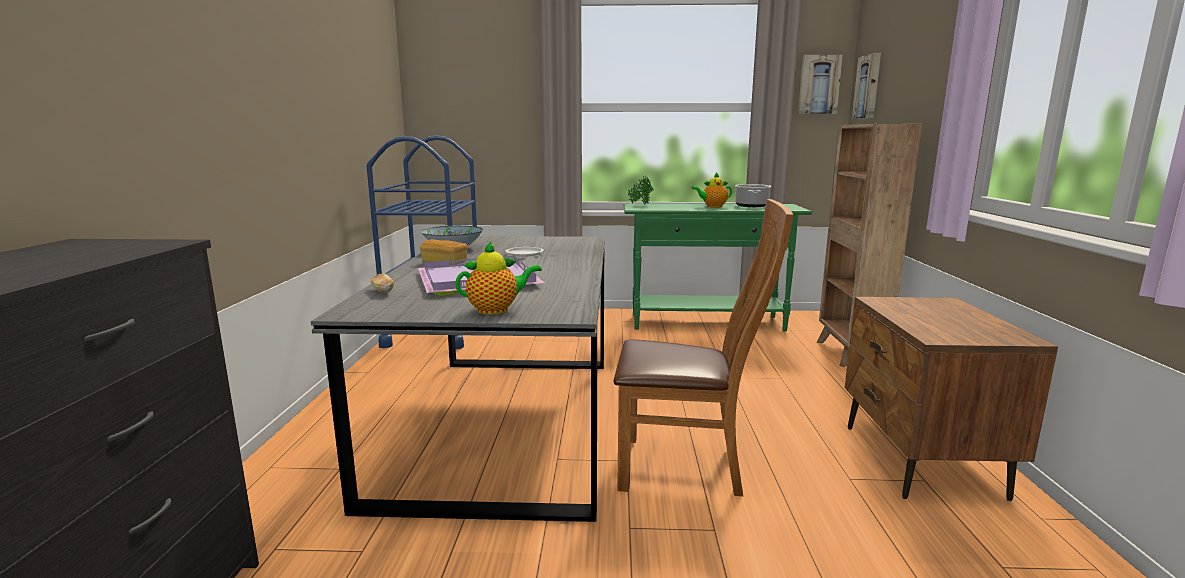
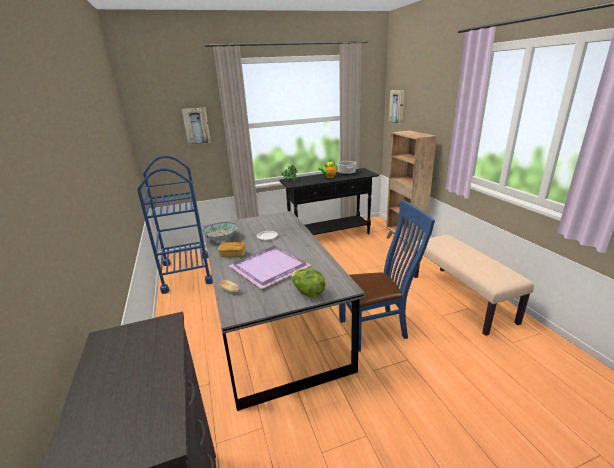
camera: 20 degrees left, 10 degrees up
teapot [455,241,542,315] -> lettuce [291,268,326,298]
brown chair [614,199,794,496] -> blue chair [339,200,435,352]
green console table [624,203,812,332] -> black console table [279,168,379,235]
picture [798,55,843,114] -> picture moved to [182,107,211,145]
brown nightstand [845,297,1058,501] -> beige bench [414,234,534,336]

